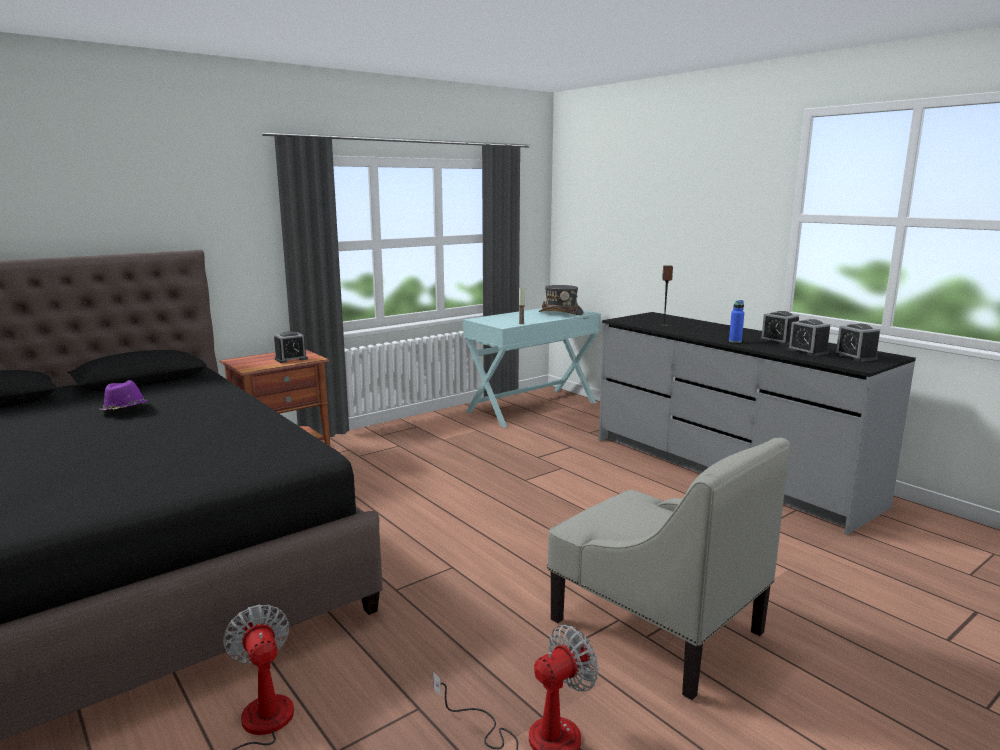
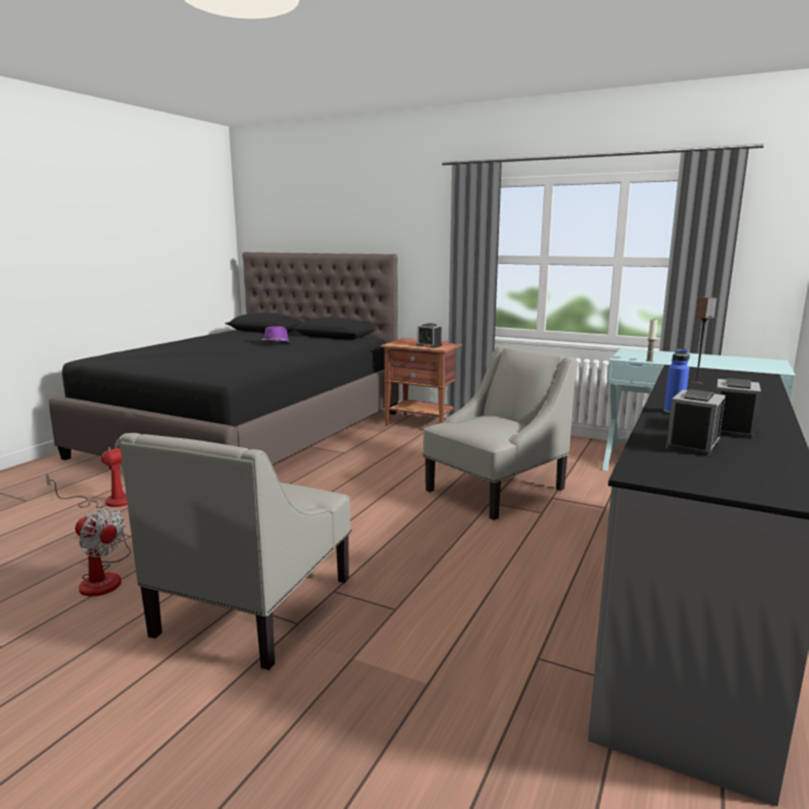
camera: 65 degrees right, 0 degrees up
grey hat [539,285,583,315] -> none
alarm clock [834,324,880,362] -> none
none -> grey armchair [423,346,576,520]

